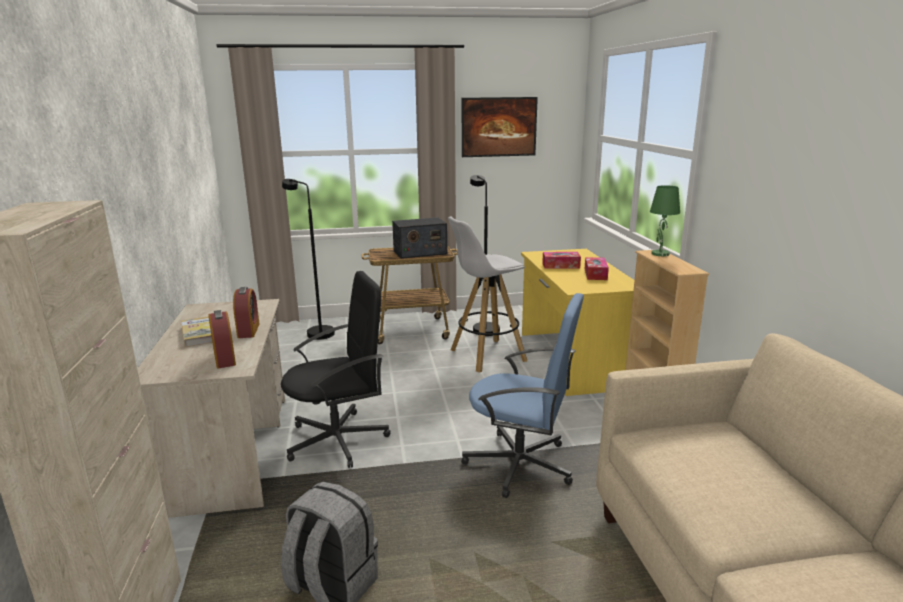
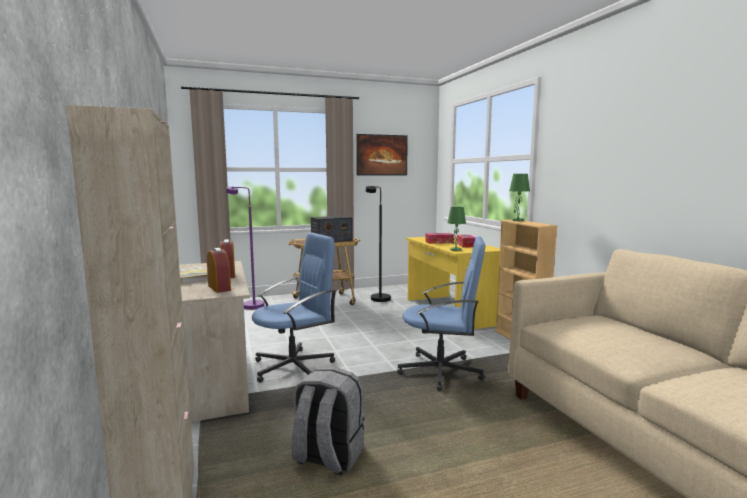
camera: 10 degrees left, 10 degrees down
black office chair [281,271,390,468] -> blue office chair [252,232,336,383]
black floor lamp [282,179,335,340] -> purple floor lamp [226,187,265,310]
white stool [448,216,527,372] -> none
none -> green table lamp [448,207,466,251]

